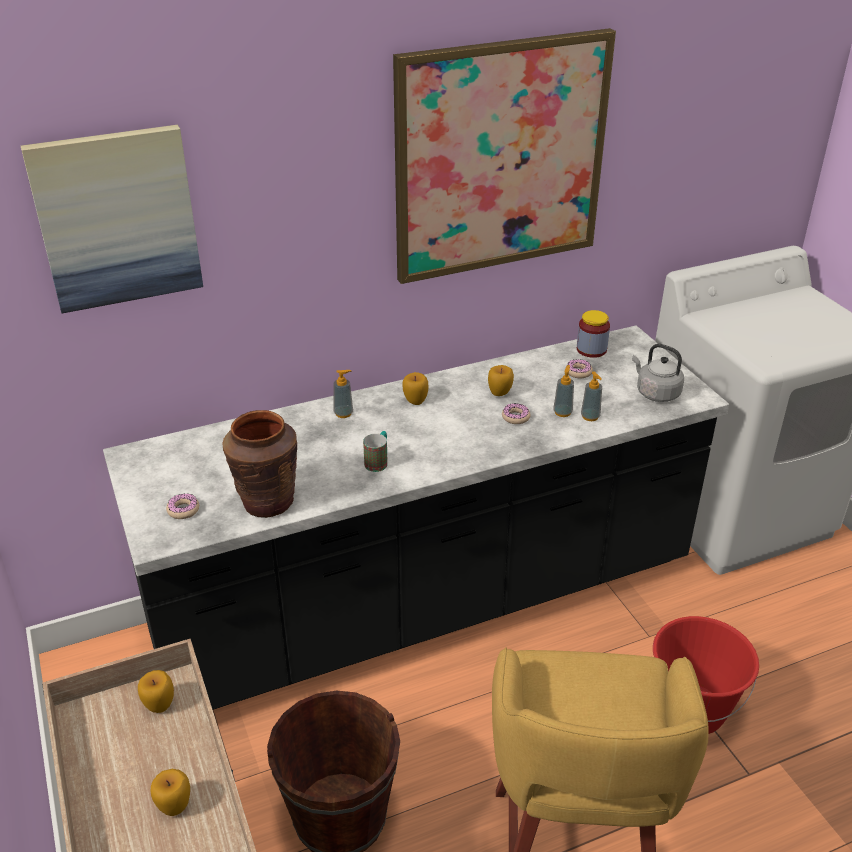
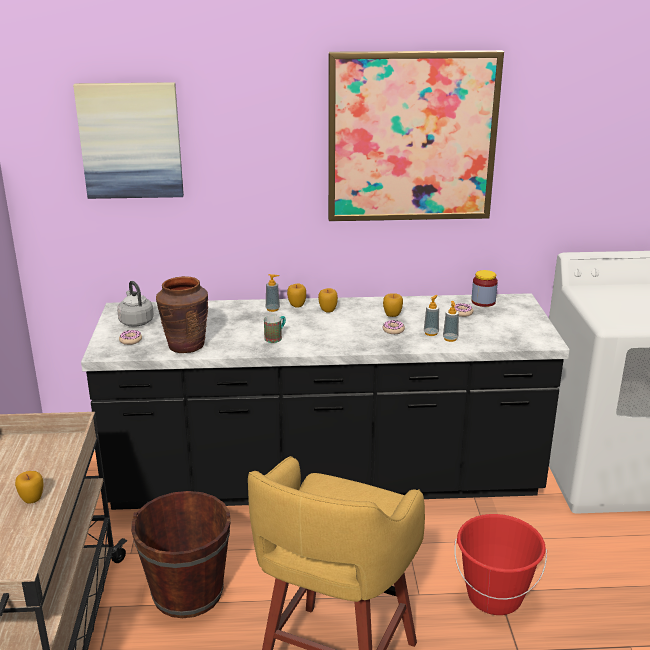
camera: 20 degrees right, 10 degrees down
apple [138,670,174,713] -> apple moved to [287,283,306,308]
grey kettle [632,344,684,402] -> grey kettle moved to [117,281,154,327]

